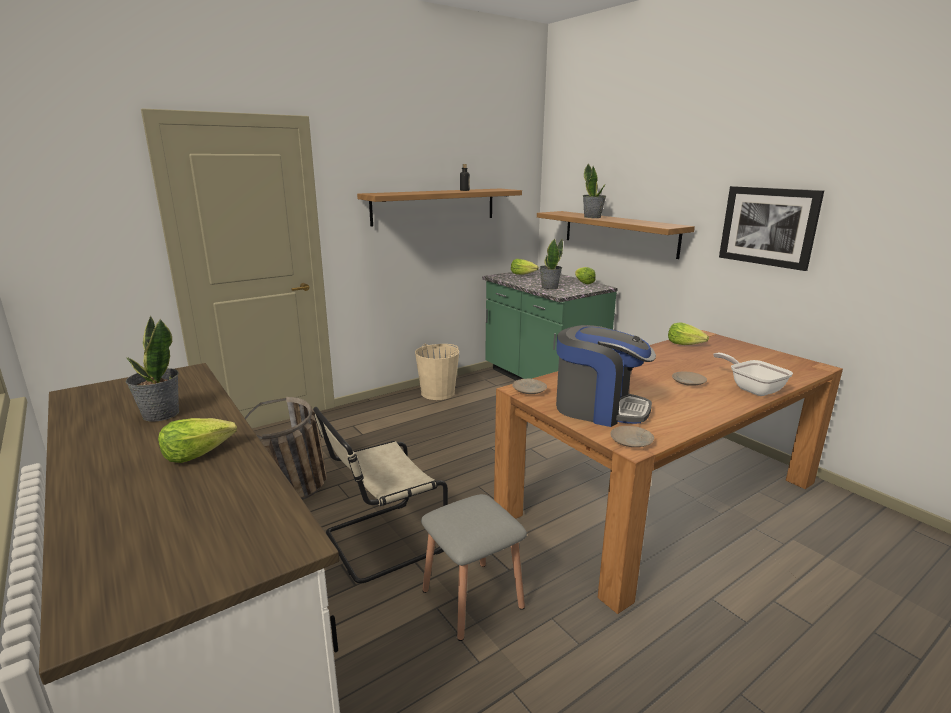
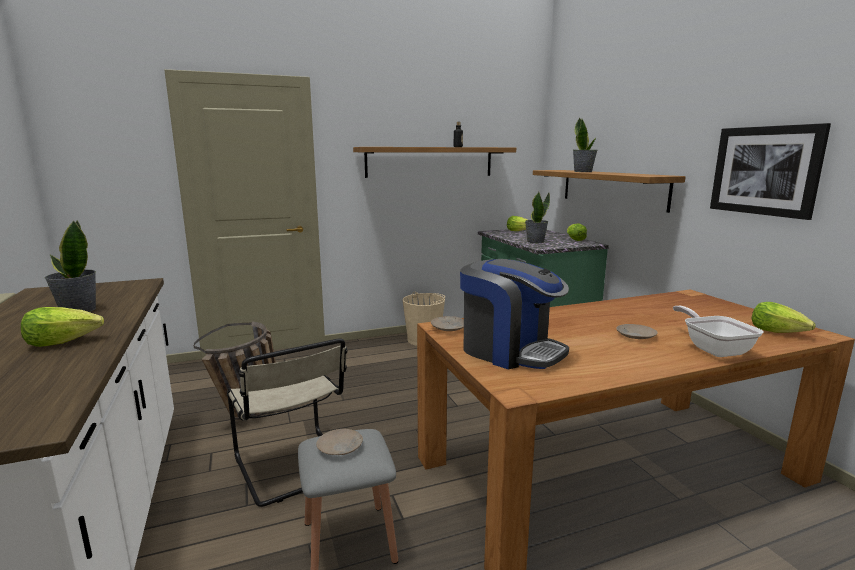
camera: 15 degrees right, 5 degrees down
beige chair [313,407,448,583] -> beige chair turned 105 degrees counterclockwise [227,339,348,507]
beige plate [610,426,654,447] -> beige plate moved to [316,429,363,455]
lettuce [668,322,709,345] -> lettuce moved to [751,302,816,333]

